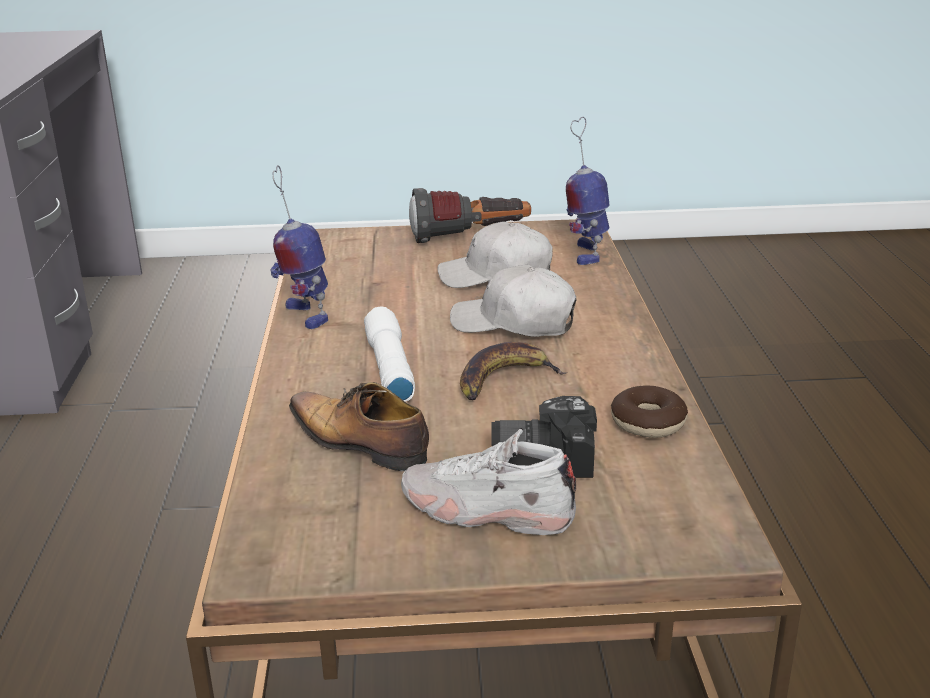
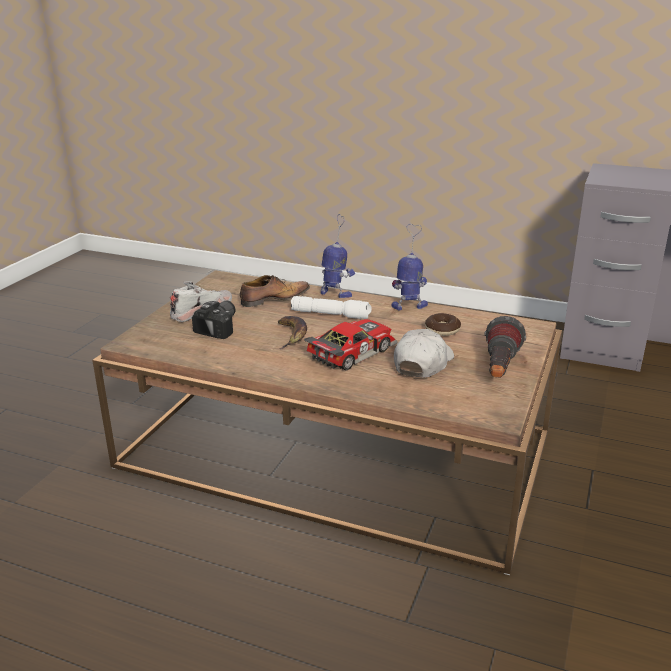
camera: 115 degrees right, 0 degrees up
white cap [450,264,577,337] -> toy car [304,319,398,371]
toy robot [566,116,610,265] -> toy robot moved to [321,214,355,298]
donut [611,386,688,438] -> donut moved to [425,313,461,336]

